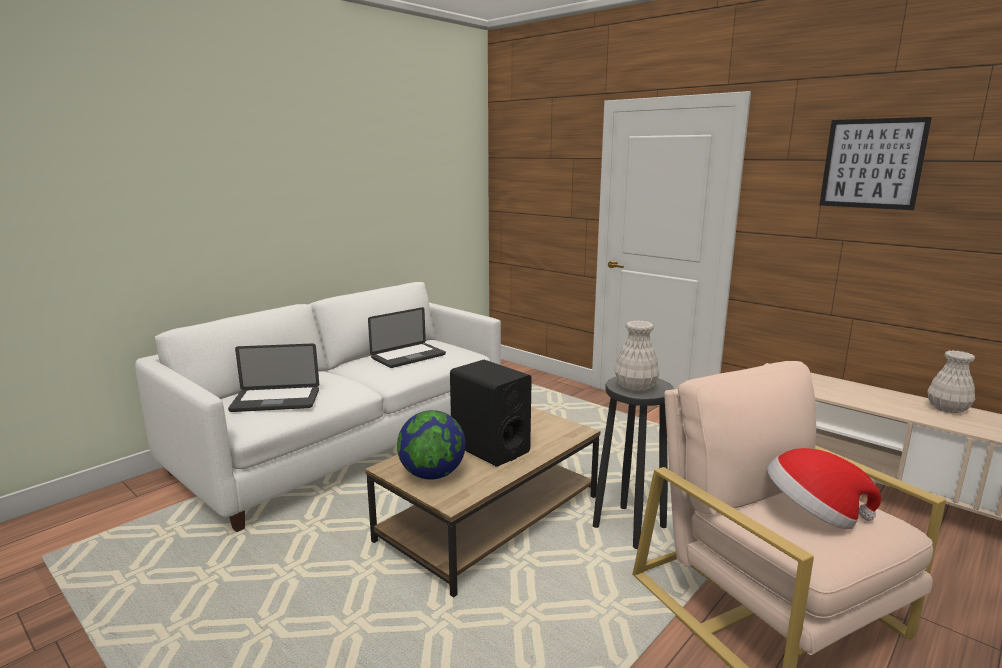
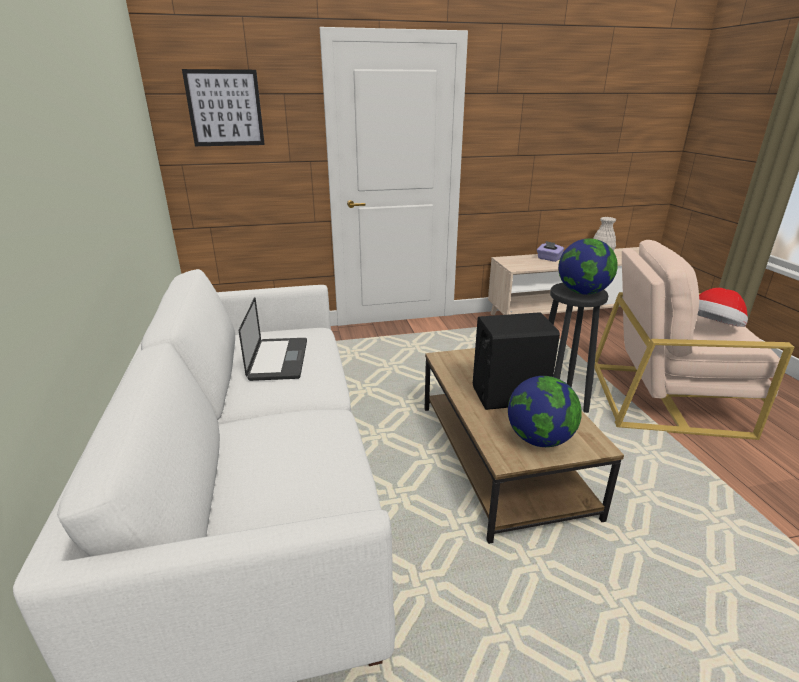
camera: 55 degrees left, 10 degrees up
laptop [228,343,319,412] -> none
white vase [614,321,660,392] -> globe [558,238,618,295]
picture [819,117,932,210] -> picture moved to [182,69,265,146]
none -> purple tissue box [537,241,564,262]

